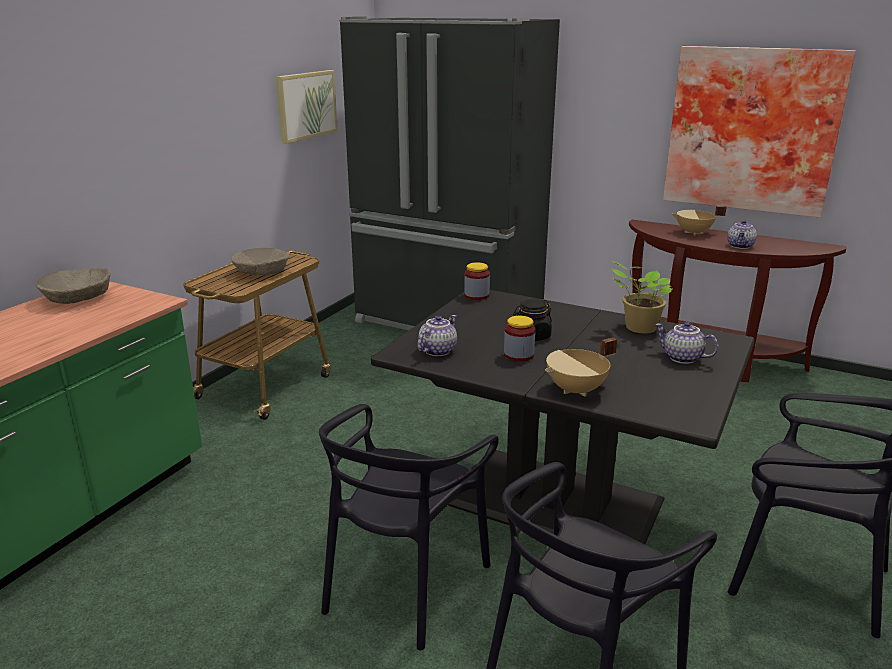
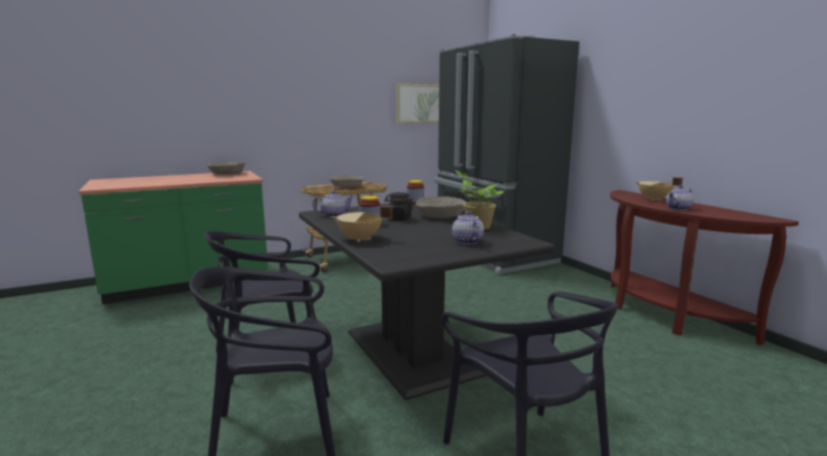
camera: 35 degrees right, 10 degrees down
picture [663,46,856,218] -> none
none -> beige bowl [416,196,466,218]

